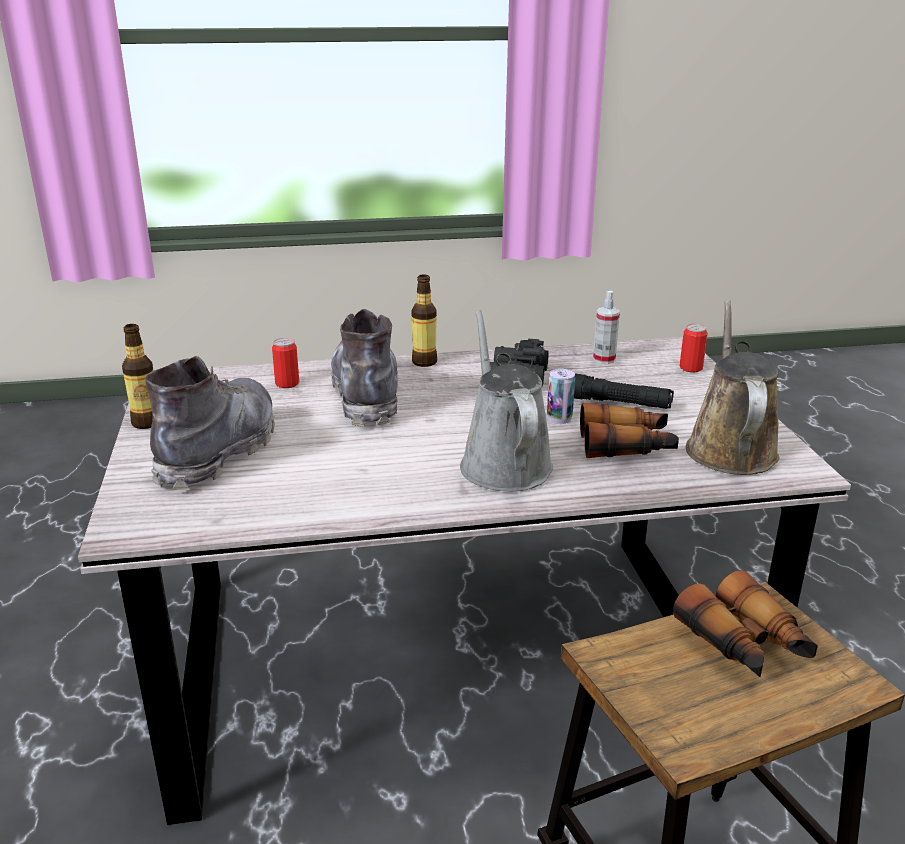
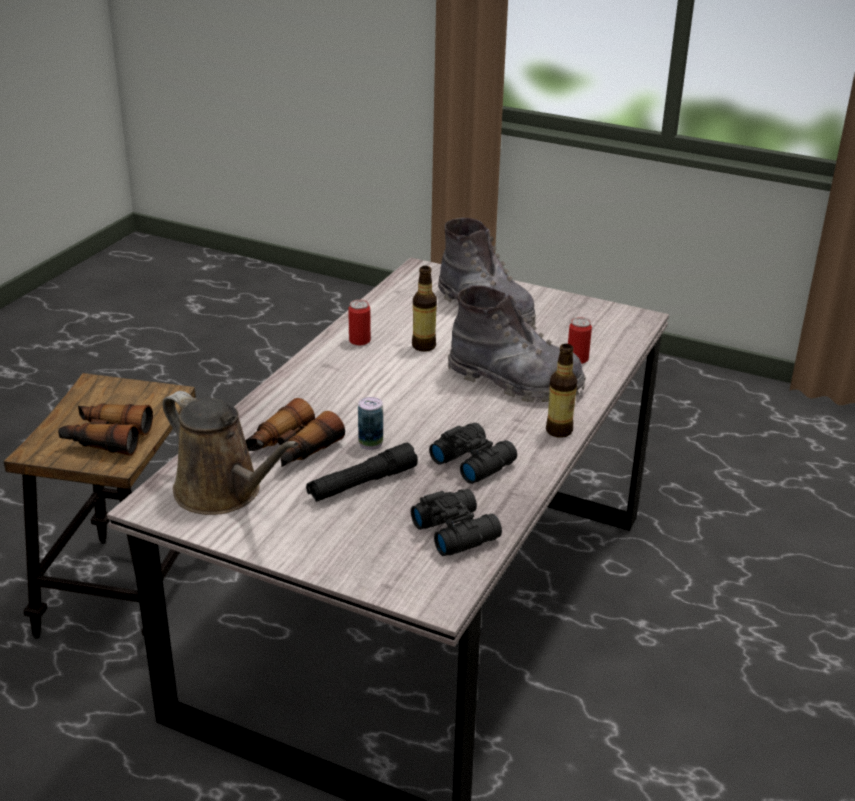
camera: 125 degrees right, 5 degrees up
bottle [122,324,153,429] -> bottle moved to [412,266,437,352]
grey watering can [460,310,553,492] -> none
spray bottle [593,291,620,364] -> black binoculars [411,489,502,556]
can [679,324,708,372] -> can moved to [348,300,371,345]

